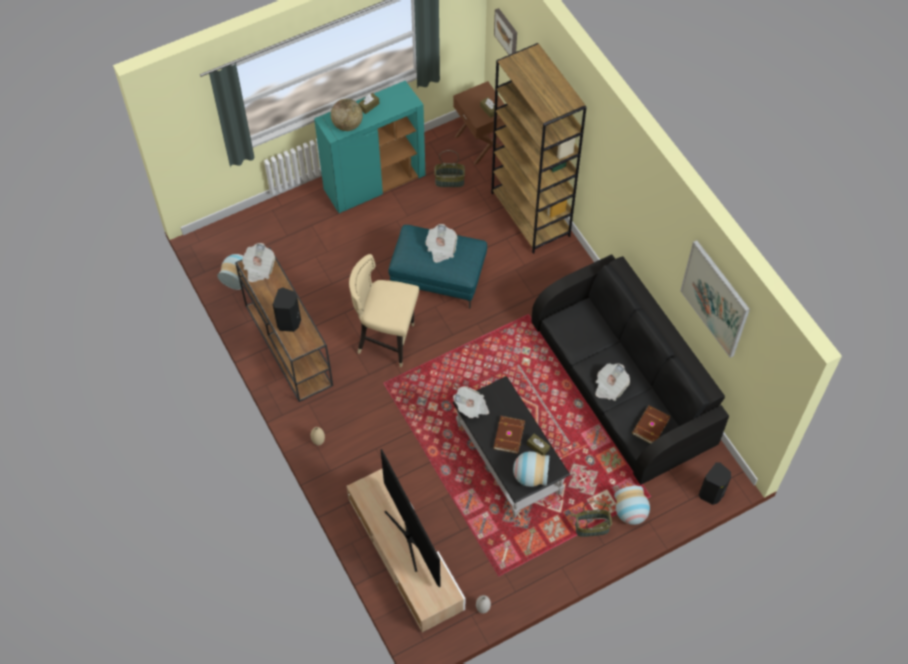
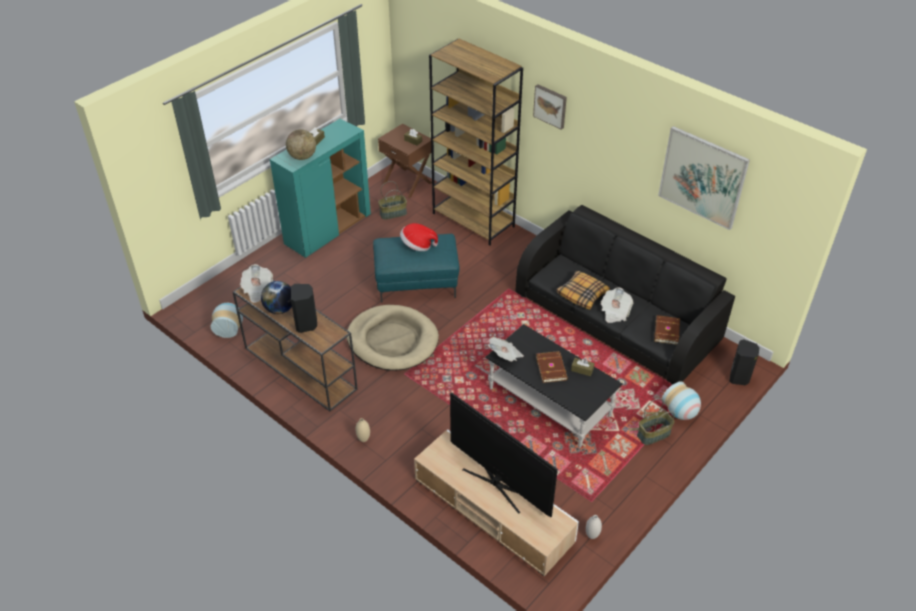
camera: 20 degrees left, 15 degrees down
beige stool [349,254,419,367] -> beige dog bed [346,305,439,371]
newspaper [425,224,458,263] -> hat [400,223,438,251]
picture [494,8,517,55] -> picture moved to [533,84,567,130]
vase [513,451,549,487] -> none
none -> globe [261,281,292,314]
none -> pillow [556,270,610,309]

